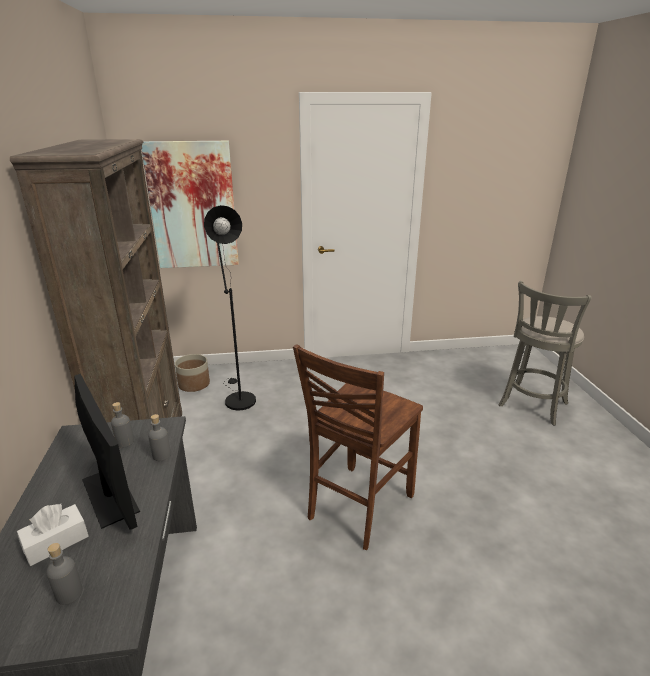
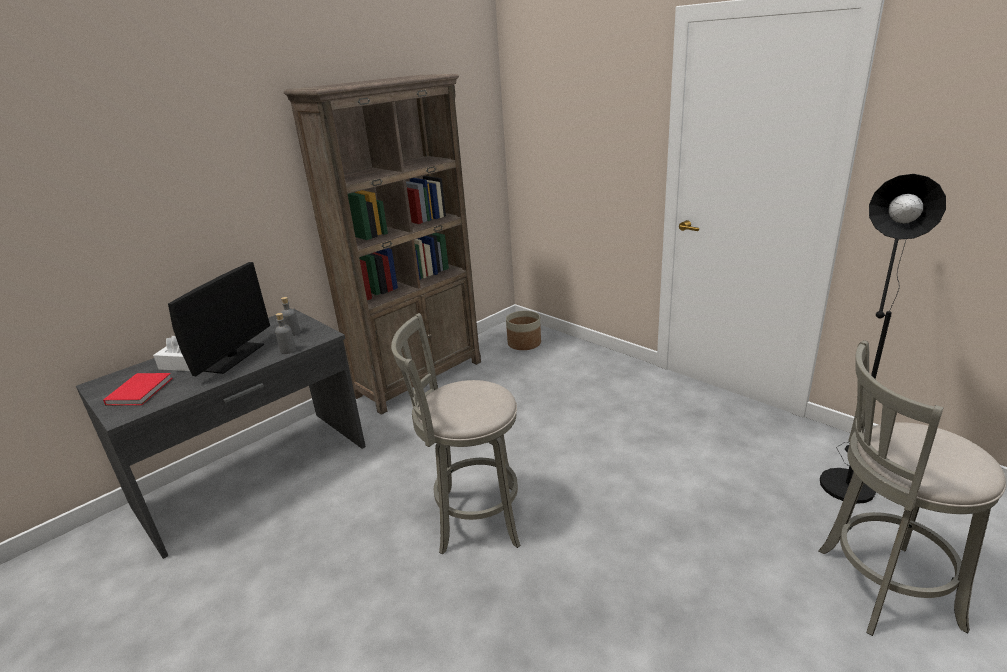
camera: 55 degrees right, 0 degrees up
grey bottle [46,543,83,605] -> red book [103,373,173,406]
picture [142,141,239,268] -> none
black floor lamp [204,205,256,411] -> black floor lamp moved to [820,174,946,504]
brown chair [293,344,423,550] -> grey stool [391,313,520,555]

